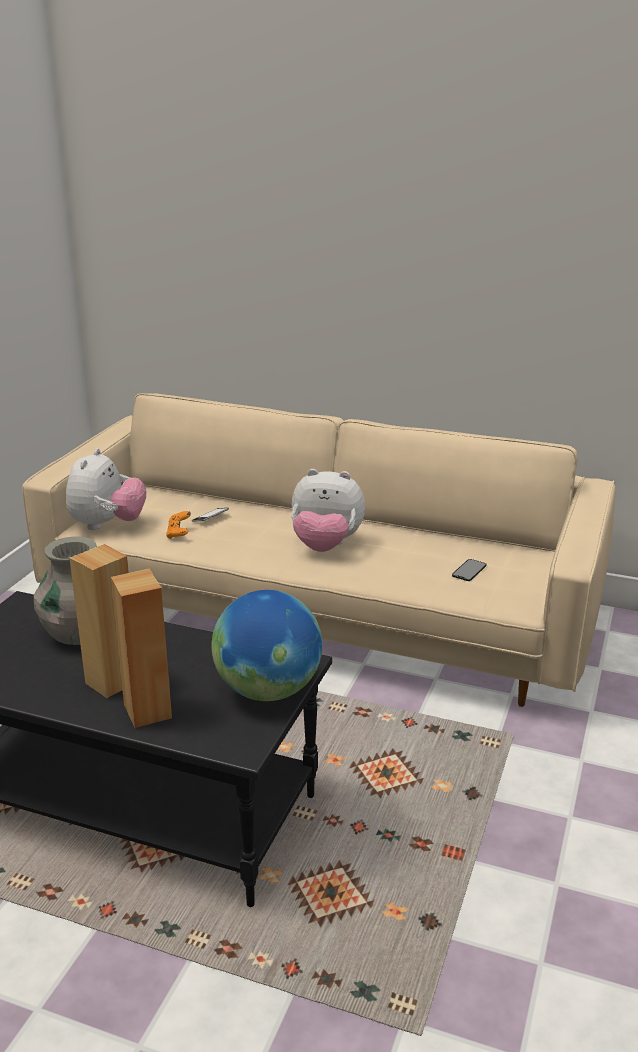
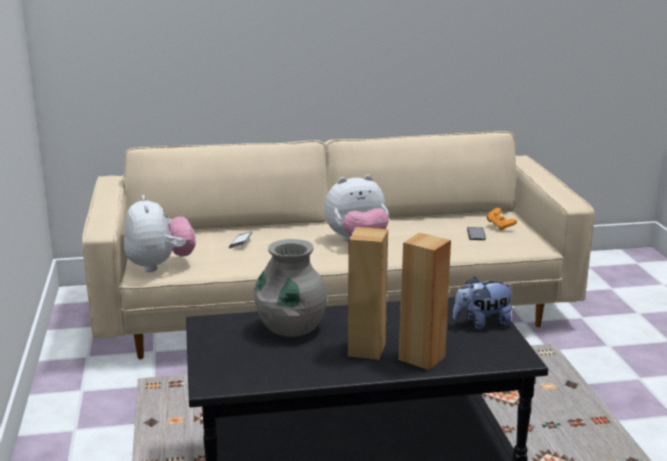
camera: 30 degrees left, 5 degrees down
orange game controller [166,511,191,539] -> orange game controller moved to [487,208,517,230]
globe [212,590,322,701] -> plush toy [453,276,515,329]

